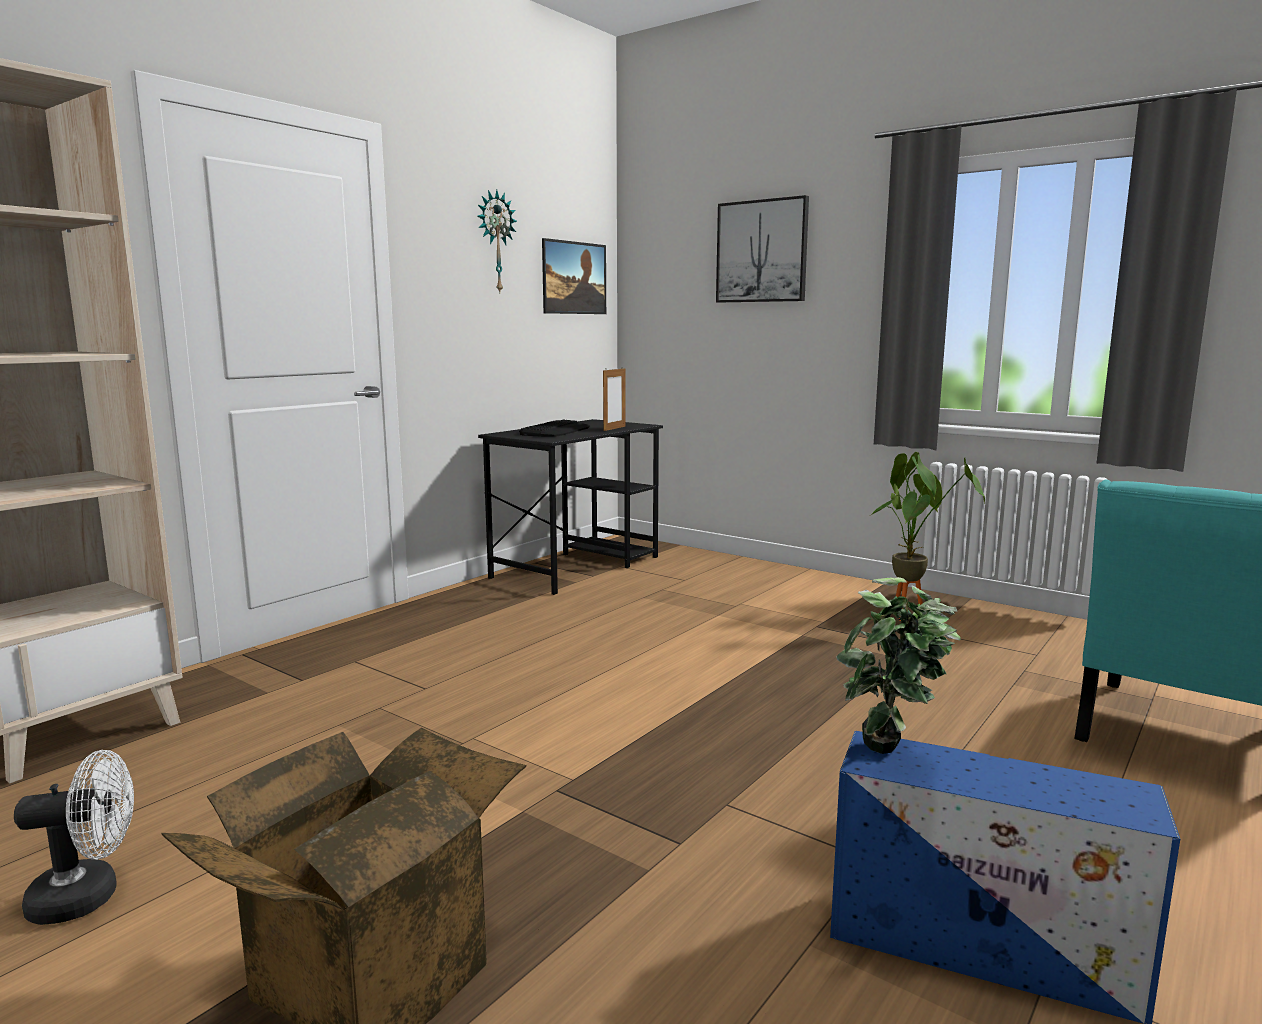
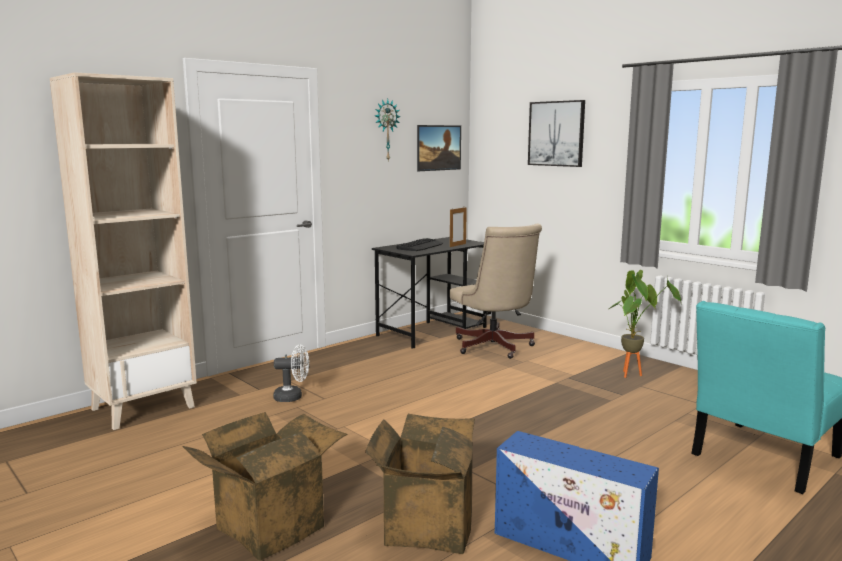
camera: 10 degrees right, 0 degrees up
white fan [14,750,134,925] -> white fan moved to [273,345,309,402]
potted plant [836,577,961,754] -> none
none -> cardboard box [365,414,475,554]
none -> beige office chair [450,224,542,359]

